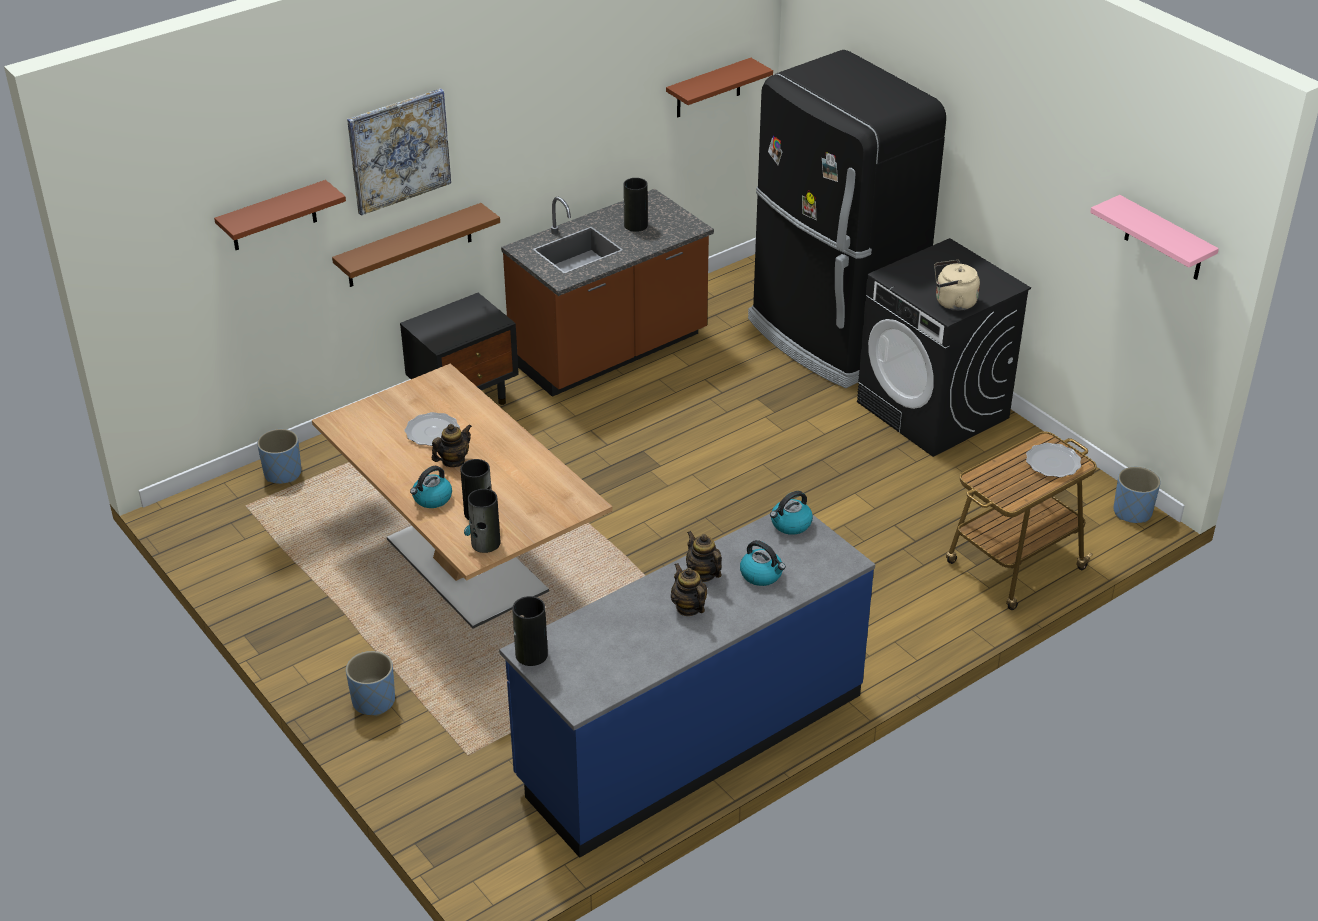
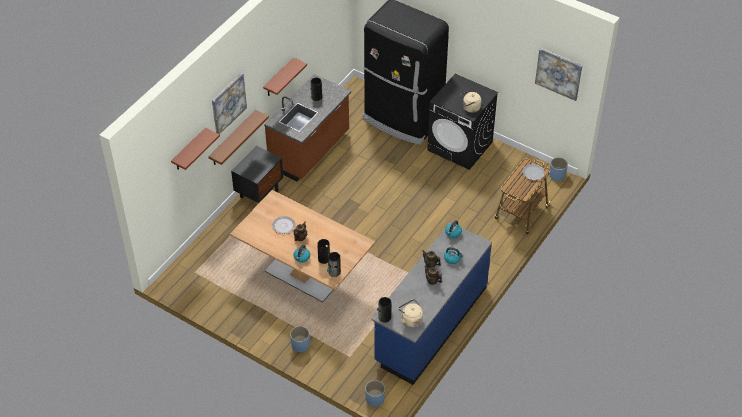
camera: 20 degrees left, 10 degrees up
blue planter [257,429,301,484] -> blue planter moved to [365,380,385,407]
brown shelf [666,58,773,117] -> brown shelf moved to [263,57,307,96]
pink shelf [1090,195,1219,280] -> picture [535,48,583,101]
none -> beige kettle [398,299,423,327]

